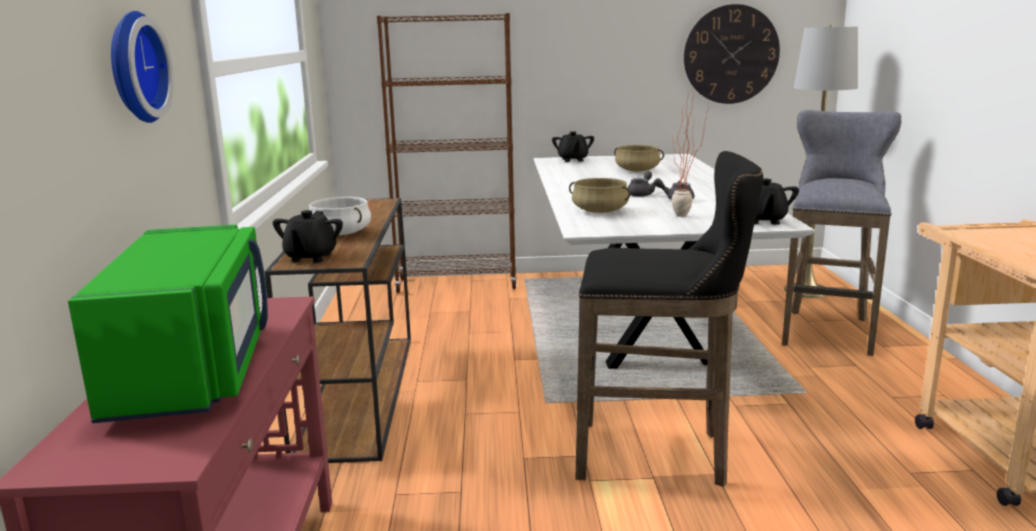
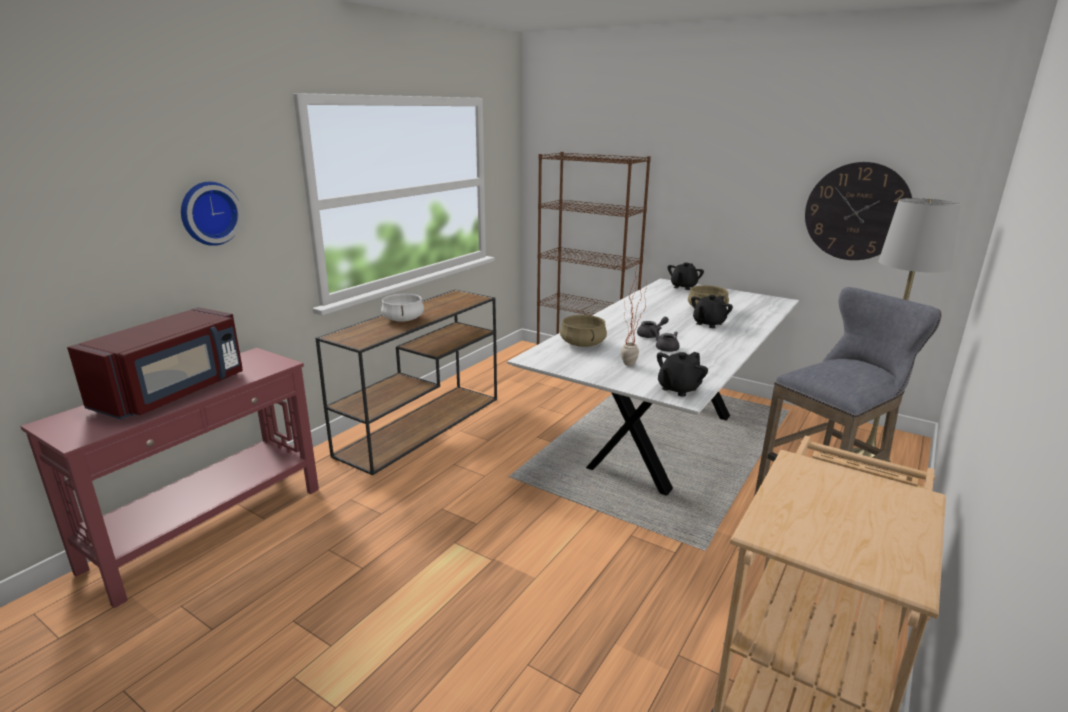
camera: 35 degrees right, 5 degrees up
green microwave [68,224,268,423] -> red microwave [67,307,243,420]
black teapot [273,210,343,262] -> black teapot moved to [691,295,733,328]
black stool [575,151,763,487] -> none

